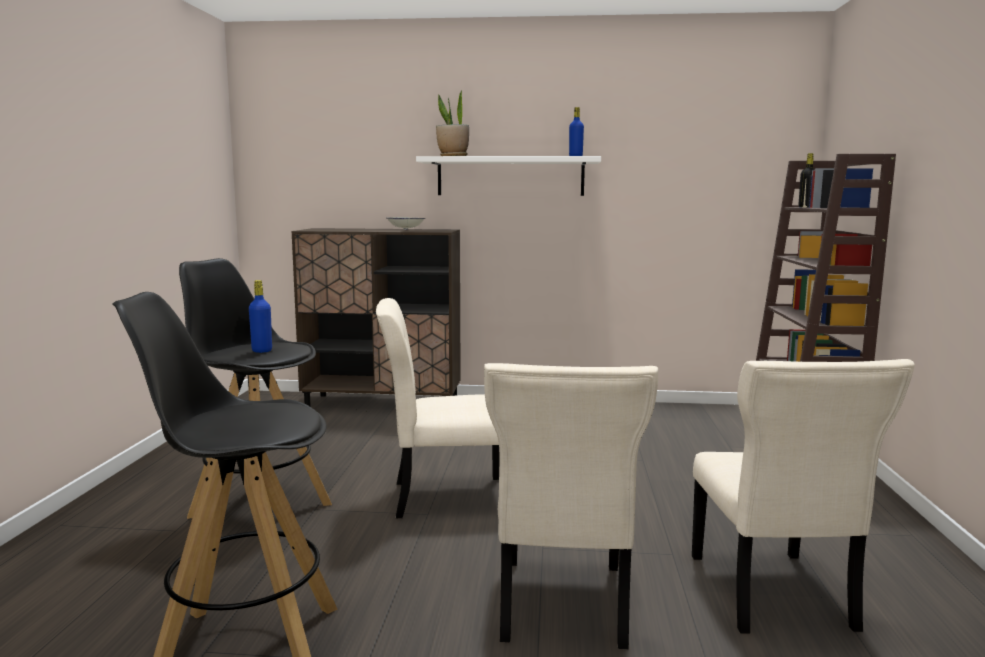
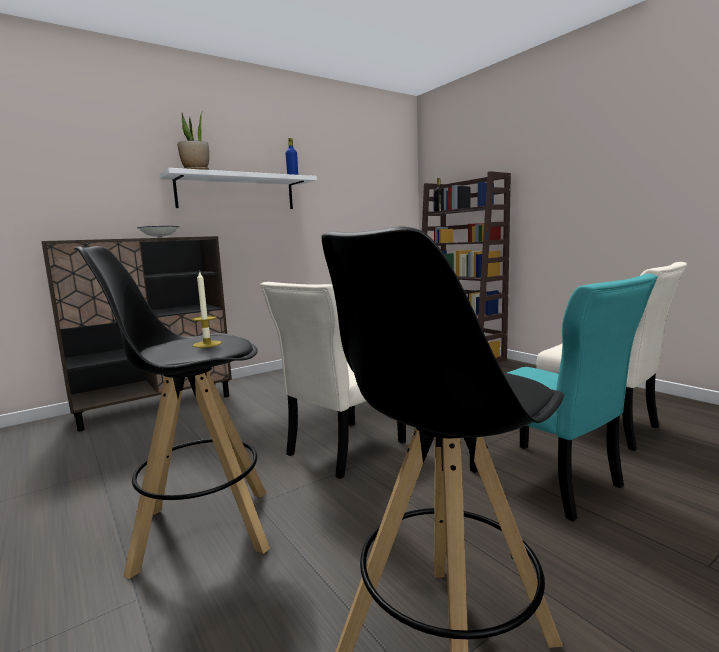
camera: 40 degrees left, 0 degrees up
blue bottle [249,280,272,353] -> candle [192,270,221,348]
beige chair [484,363,658,649] -> turquoise chair [470,274,658,522]

